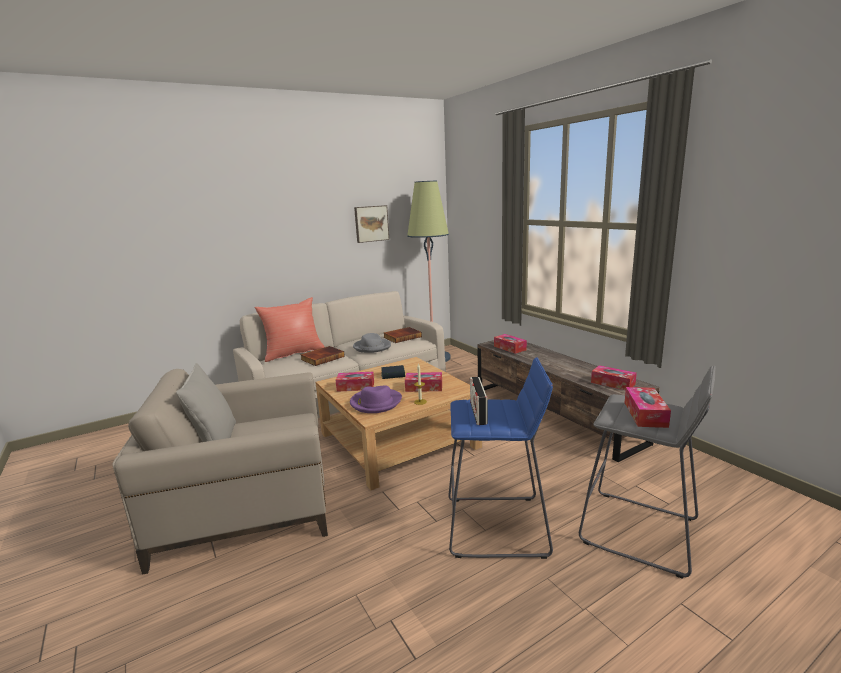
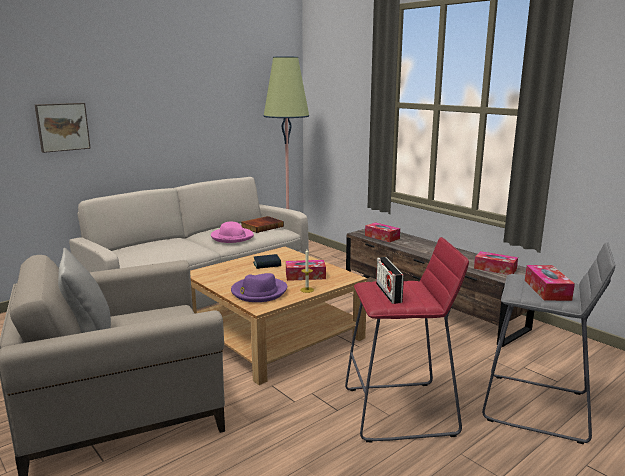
camera: 10 degrees left, 0 degrees up
red pillow [254,297,325,362] -> none
book [300,346,345,366] -> none
tissue box [336,372,374,392] -> none
grey hat [353,333,391,353] -> pink hat [211,222,254,243]
picture [354,205,389,243] -> picture moved to [35,103,91,153]
blue stool [448,357,553,559] -> red stool [345,237,469,443]

